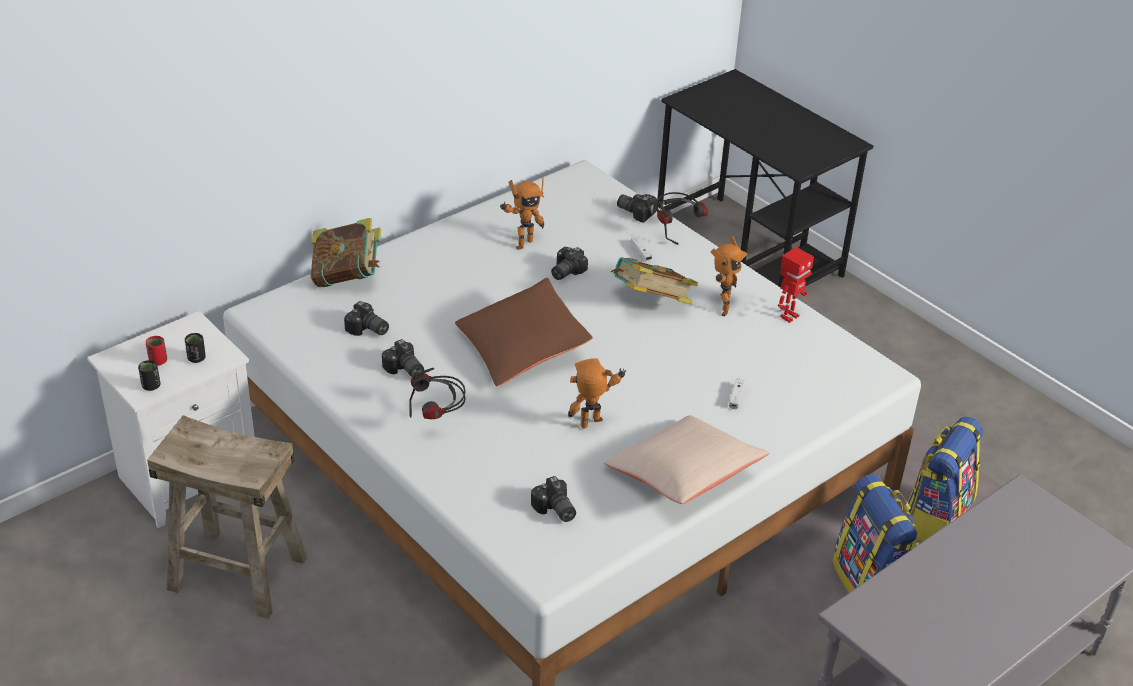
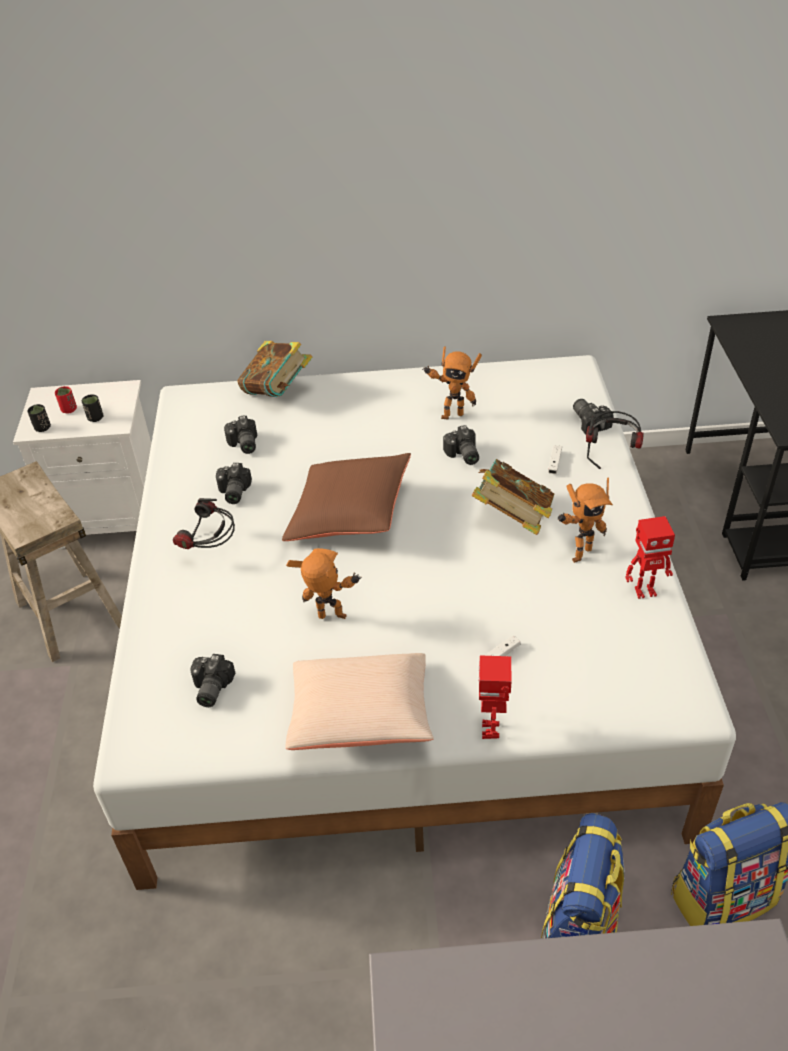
camera: 40 degrees right, 5 degrees up
camera [551,247,588,280] -> camera turned 90 degrees counterclockwise [443,425,479,465]
none -> toy robot [478,656,512,739]

